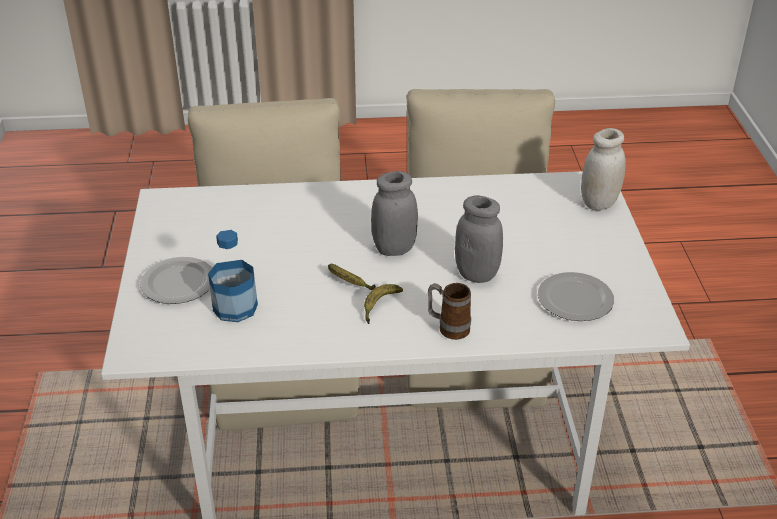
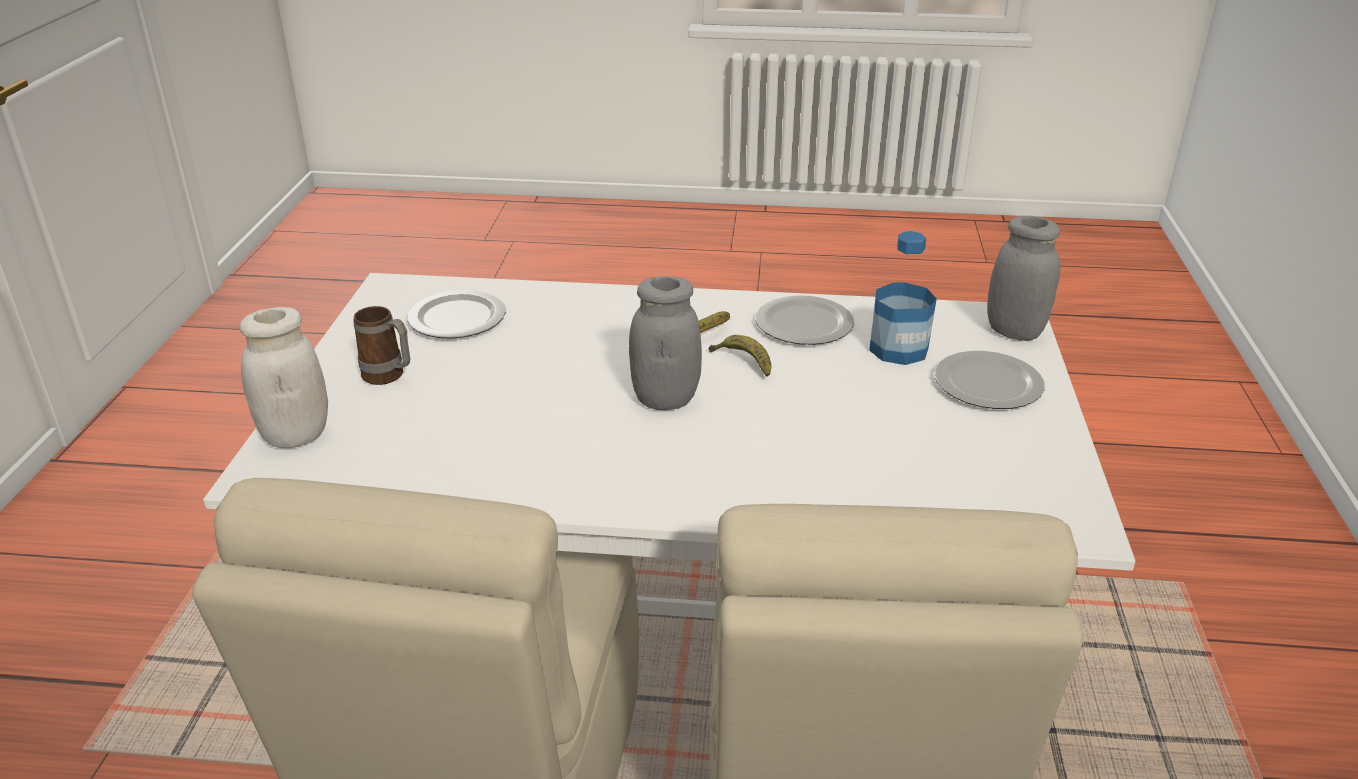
camera: 170 degrees left, 5 degrees down
mug [428,283,471,340] -> mug moved to [353,306,410,385]
grey jar [455,195,503,283] -> grey jar moved to [987,216,1060,341]
none -> plate [756,295,854,345]

